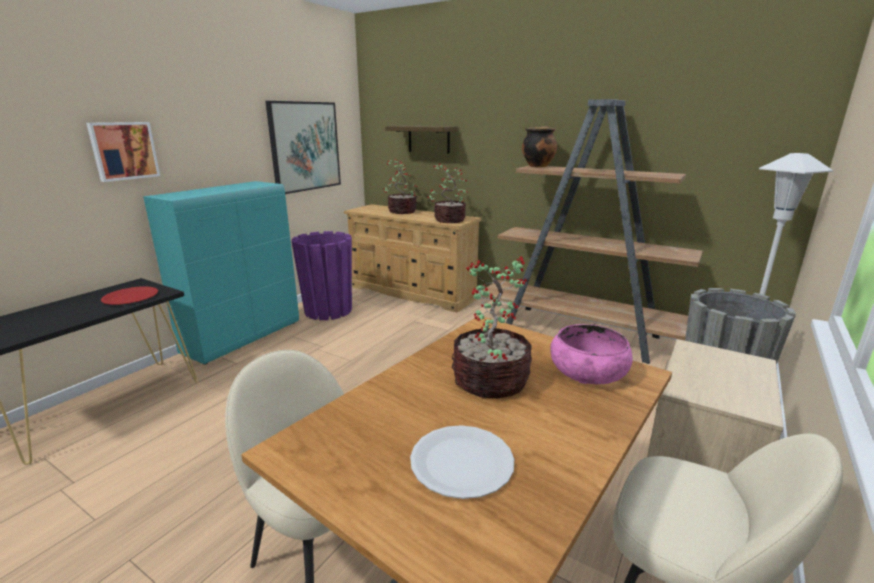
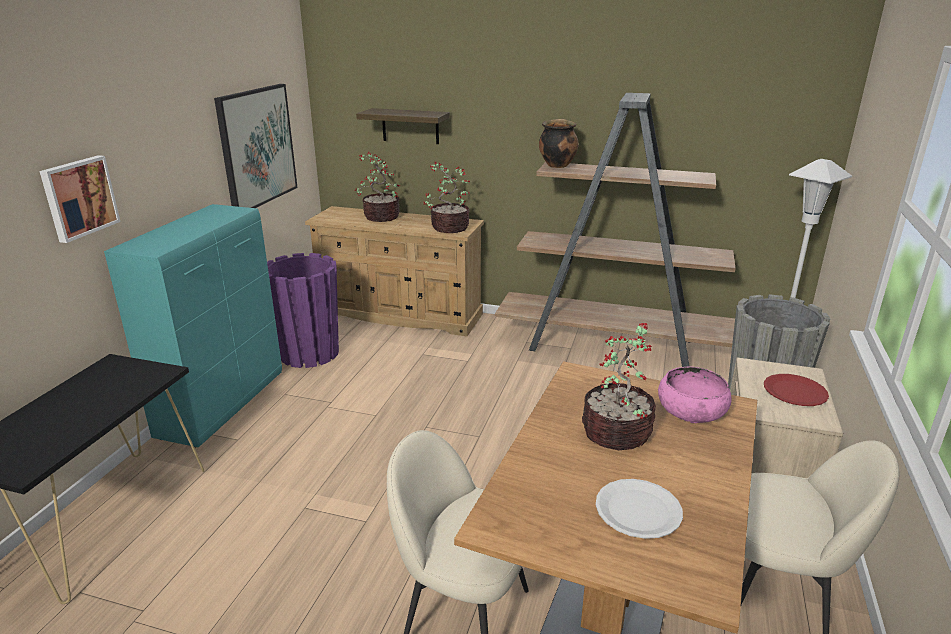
camera: 15 degrees left, 5 degrees up
red plate [101,286,158,305] -> red plate moved to [764,374,829,406]

